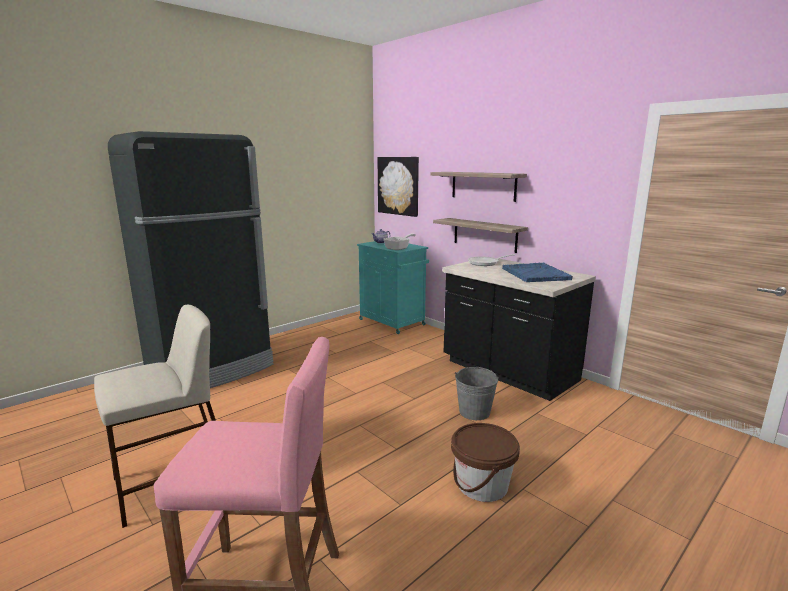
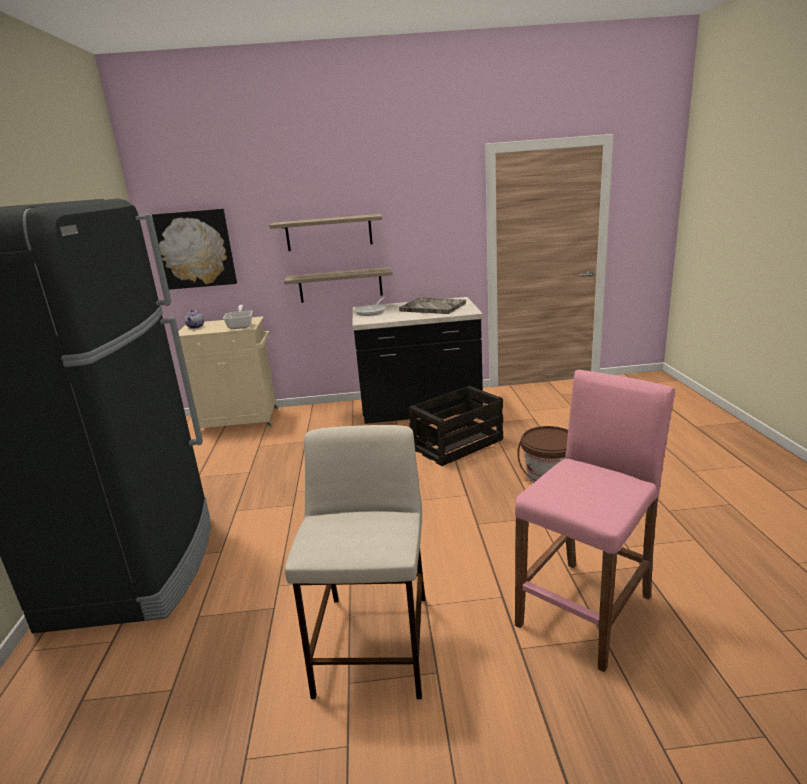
camera: 50 degrees left, 5 degrees up
turquoise cabinet [357,241,429,334] -> beige cabinet [172,316,279,428]
grey bucket [455,367,499,420] -> crate [408,386,503,466]
blue tray [502,263,573,282] -> grey tray [399,297,466,314]

